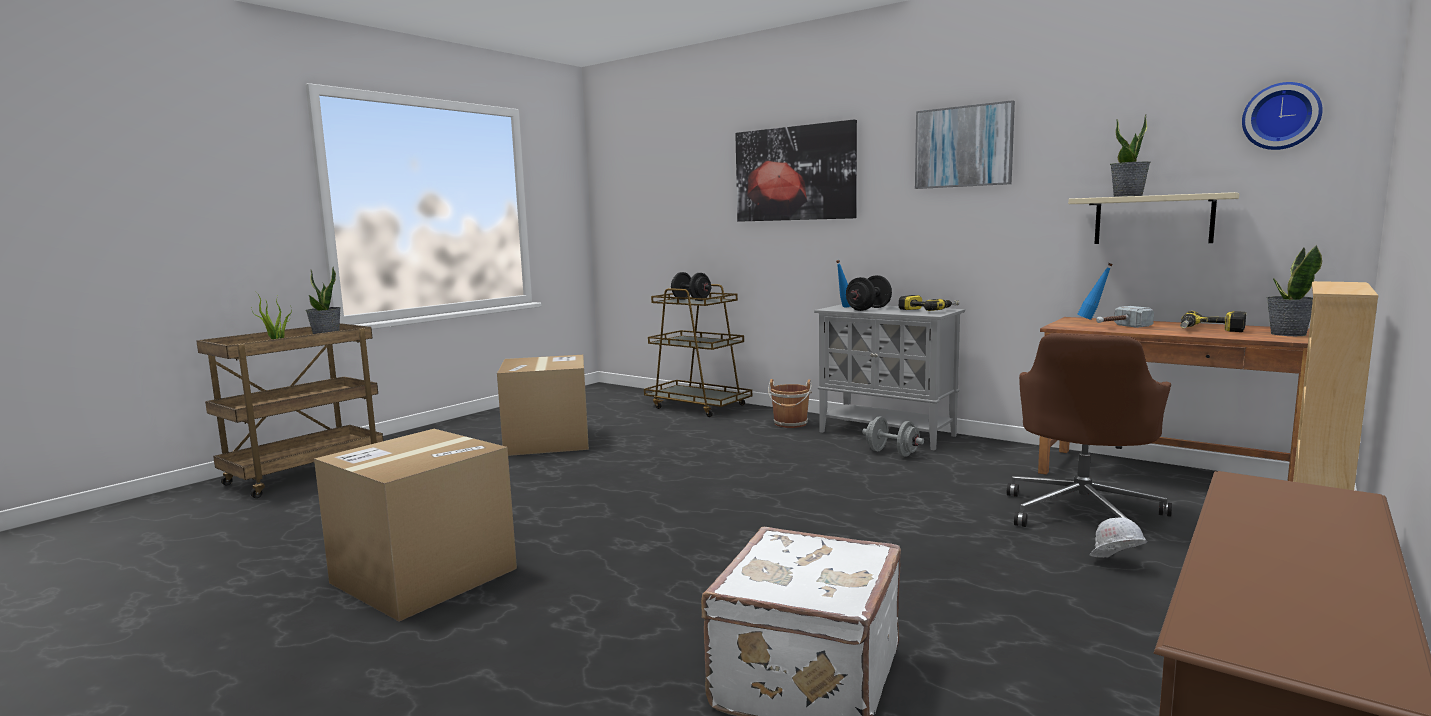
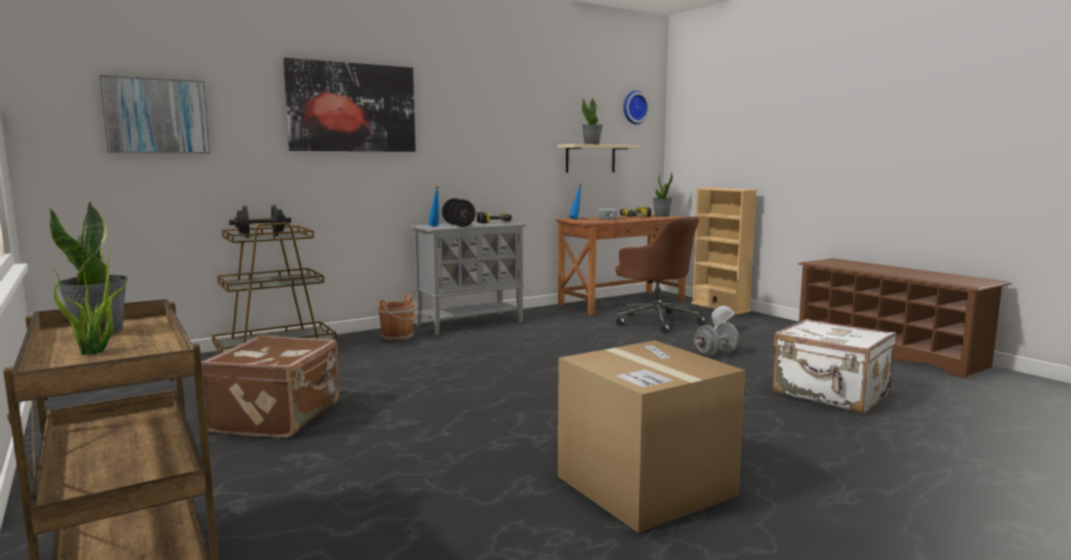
camera: 70 degrees left, 0 degrees up
cardboard box [497,355,589,456] -> brown suitcase [201,335,339,438]
grey dumbbell [862,417,924,457] -> grey dumbbell moved to [694,322,739,356]
picture [915,100,1015,189] -> picture moved to [99,75,210,154]

